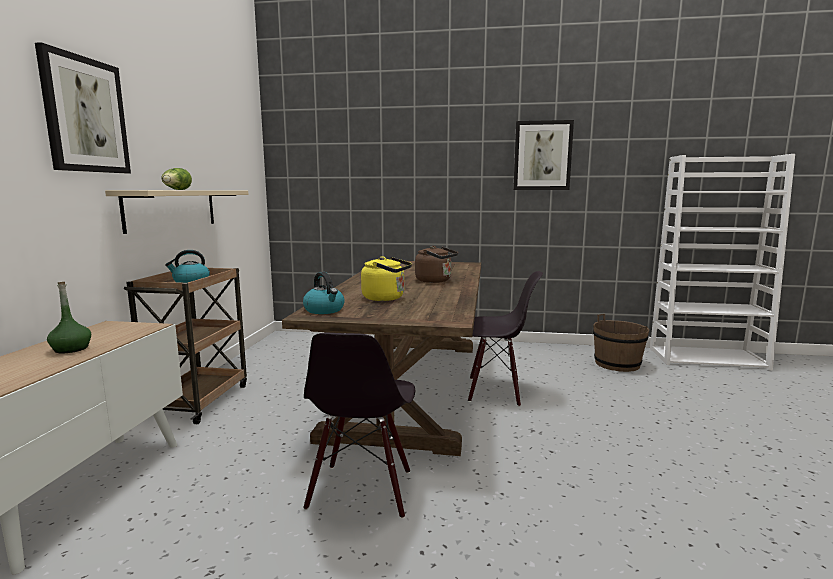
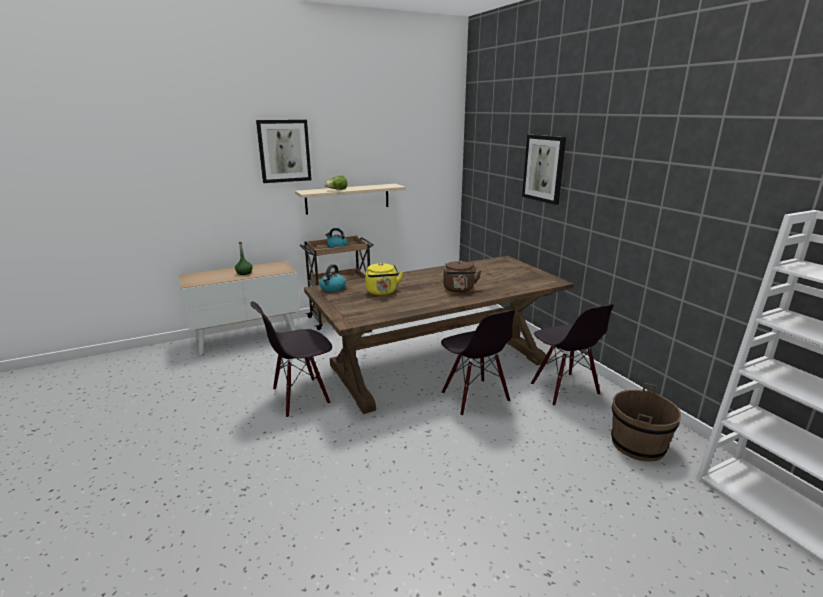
camera: 55 degrees right, 10 degrees up
picture [513,120,574,190] -> picture moved to [522,135,566,205]
none -> black chair [531,304,614,406]

